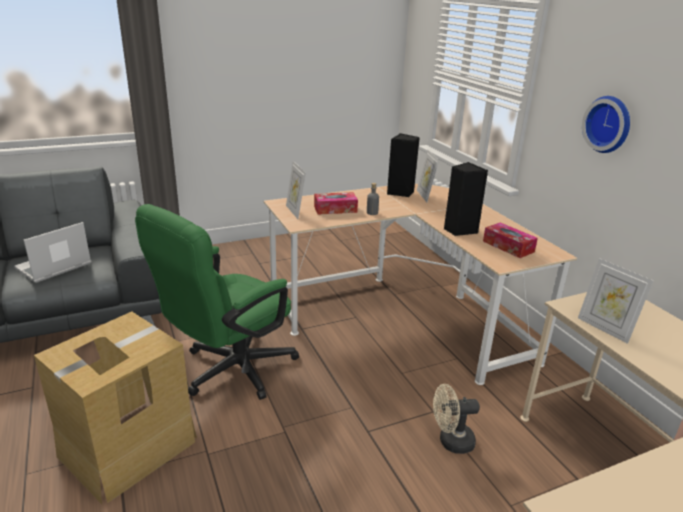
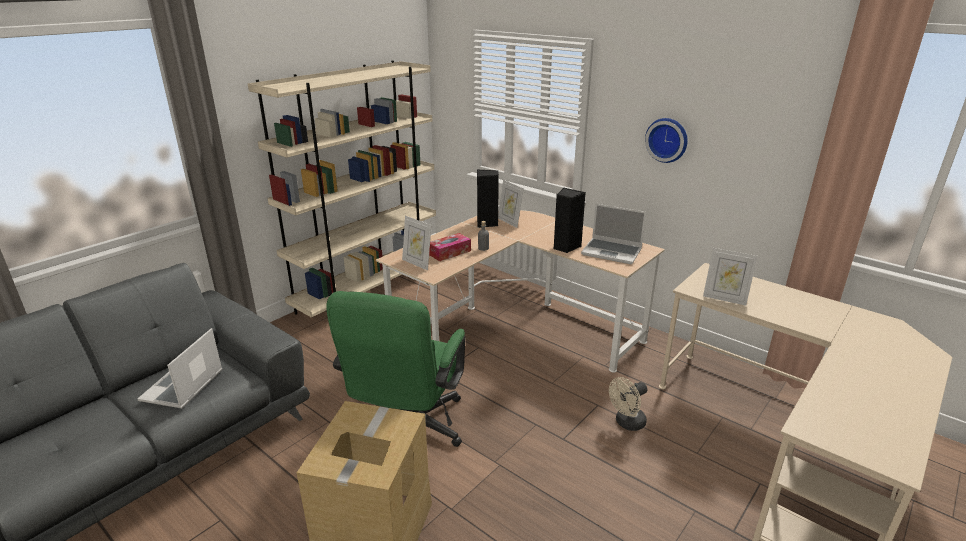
camera: 25 degrees left, 0 degrees up
tissue box [483,223,538,258] -> laptop [581,204,646,264]
none -> beige bookcase [248,61,436,318]

